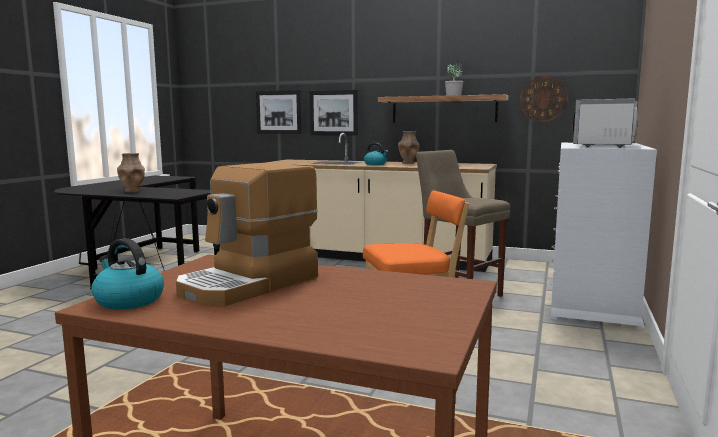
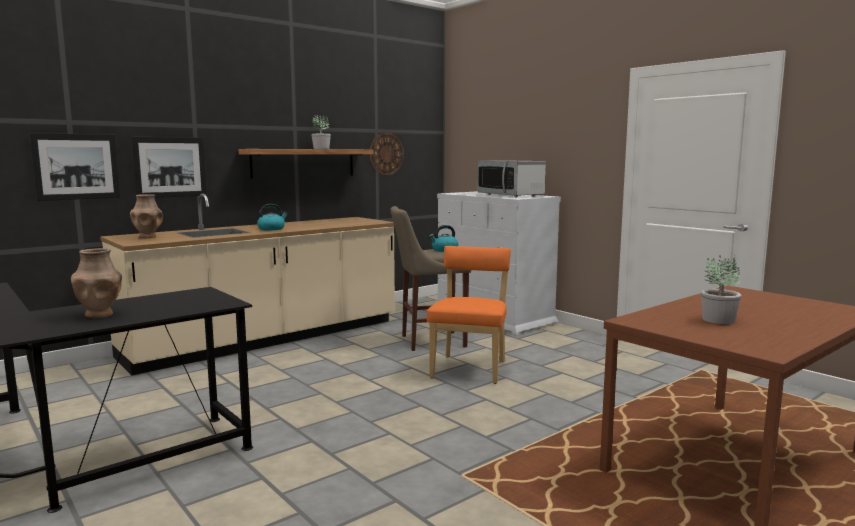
camera: 60 degrees left, 0 degrees up
kettle [91,238,164,310] -> kettle moved to [429,225,458,252]
coffee machine [176,163,318,306] -> potted plant [701,255,741,324]
brown vase [398,131,420,164] -> brown vase moved to [130,194,163,238]

